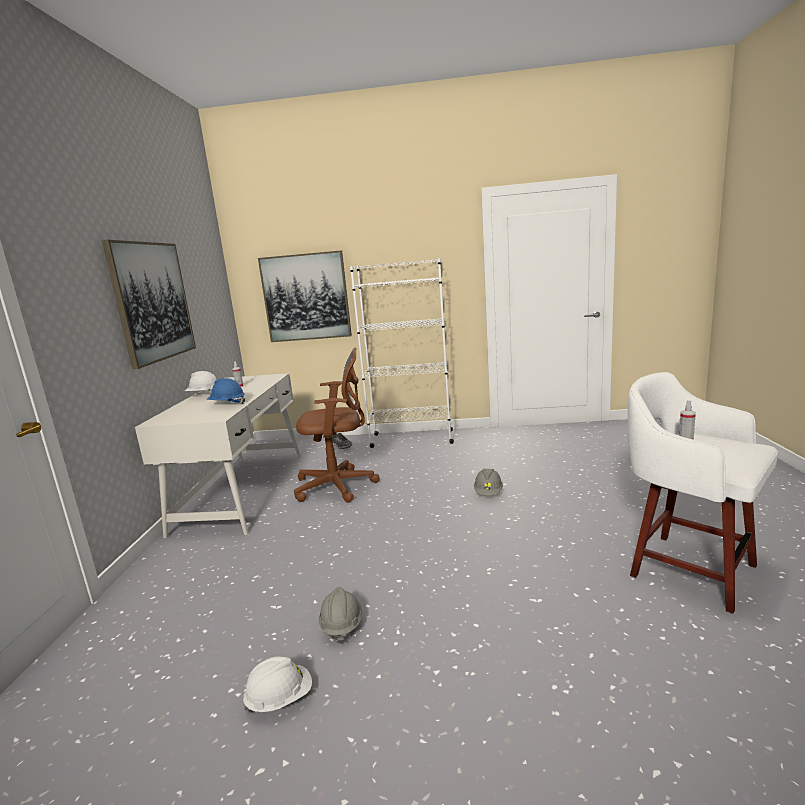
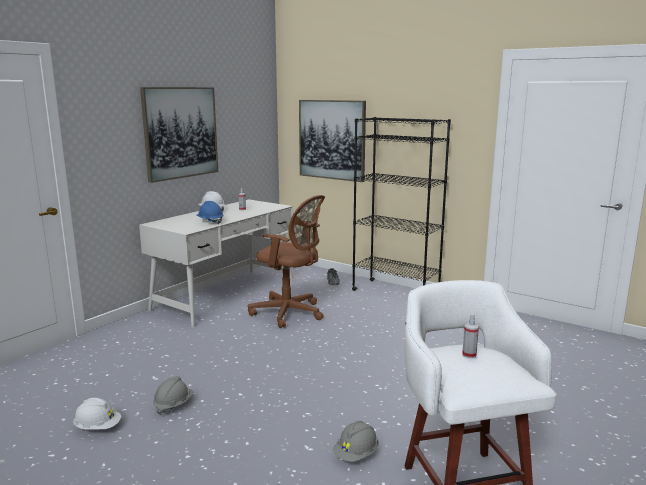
camera: 30 degrees right, 0 degrees up
white bookcase [350,258,454,448] -> black bookcase [352,117,451,291]
grey hard hat [474,469,503,495] -> grey hard hat moved to [333,421,379,462]

